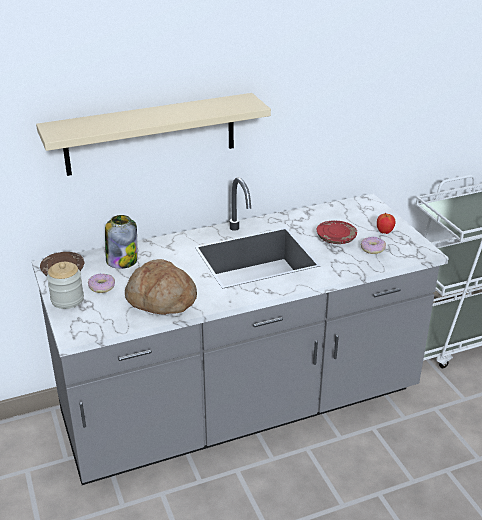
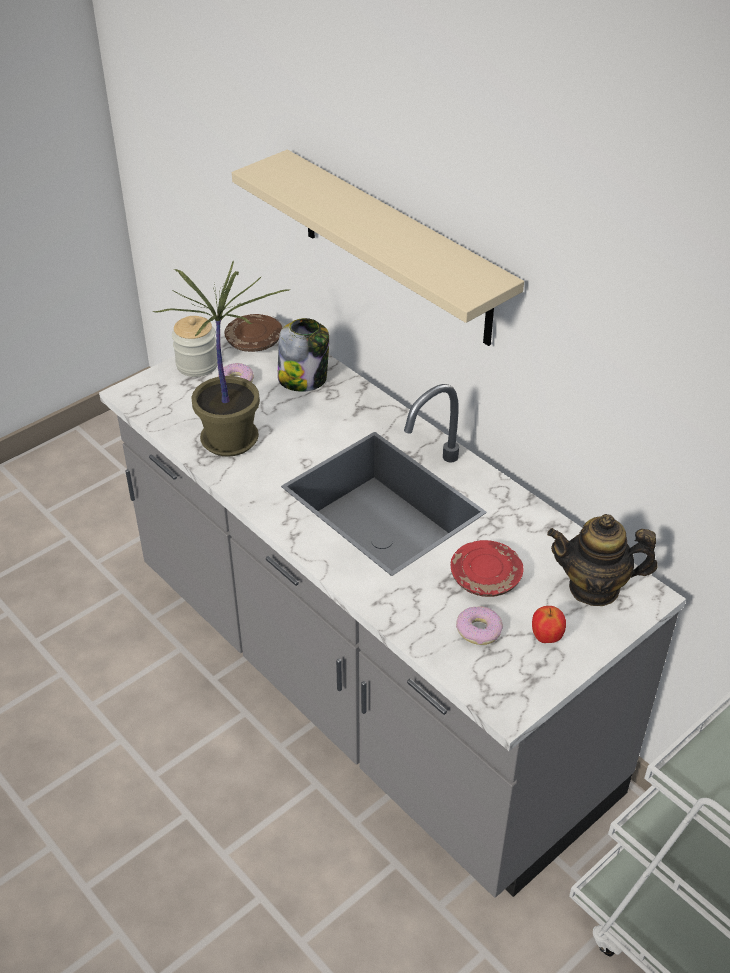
camera: 70 degrees right, 10 degrees up
bread [125,259,197,315] -> potted plant [152,260,289,457]
none -> teapot [547,514,658,606]

